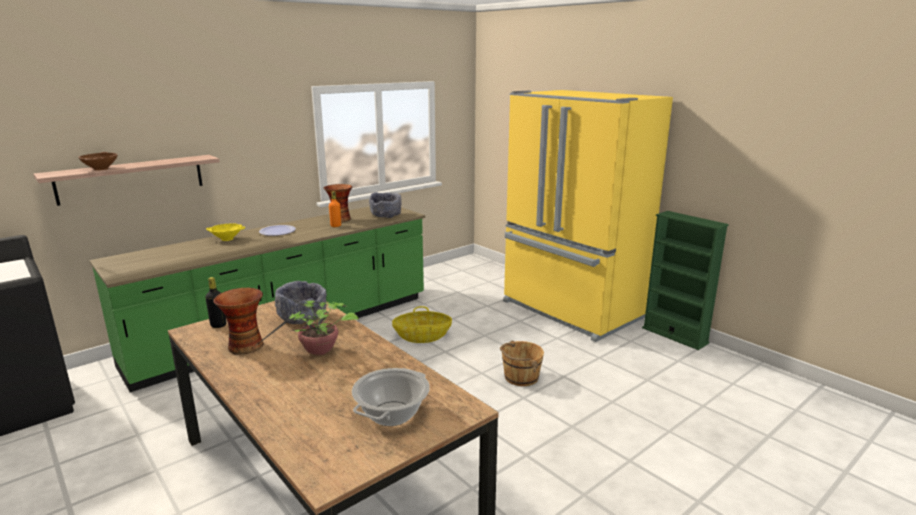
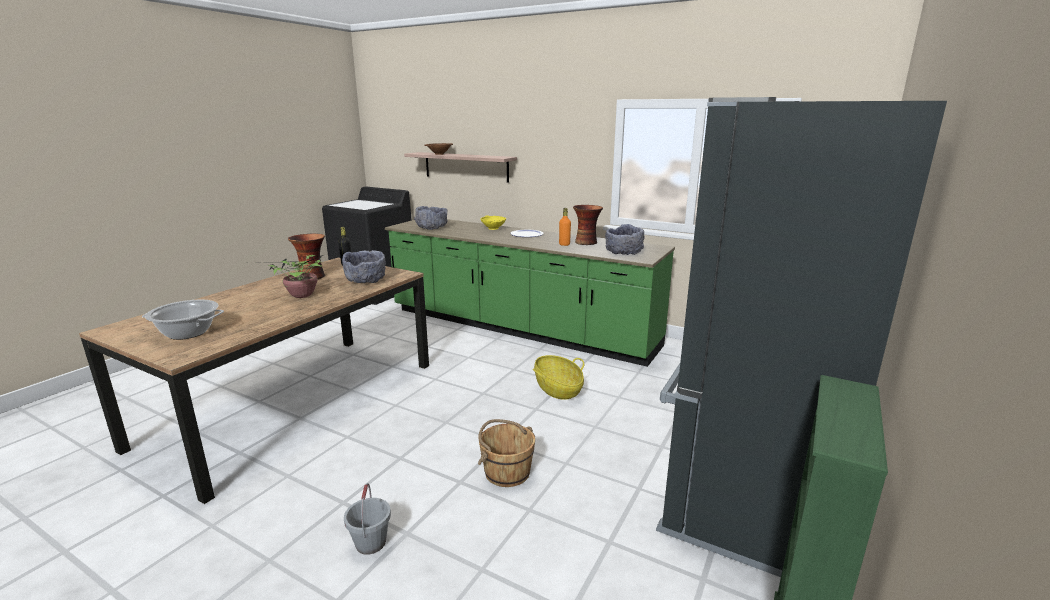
camera: 70 degrees right, 0 degrees up
yellow fridge [503,90,673,342] -> black fridge [656,97,947,577]
none -> grey bucket [344,483,391,555]
none -> grey bowl [414,206,448,230]

